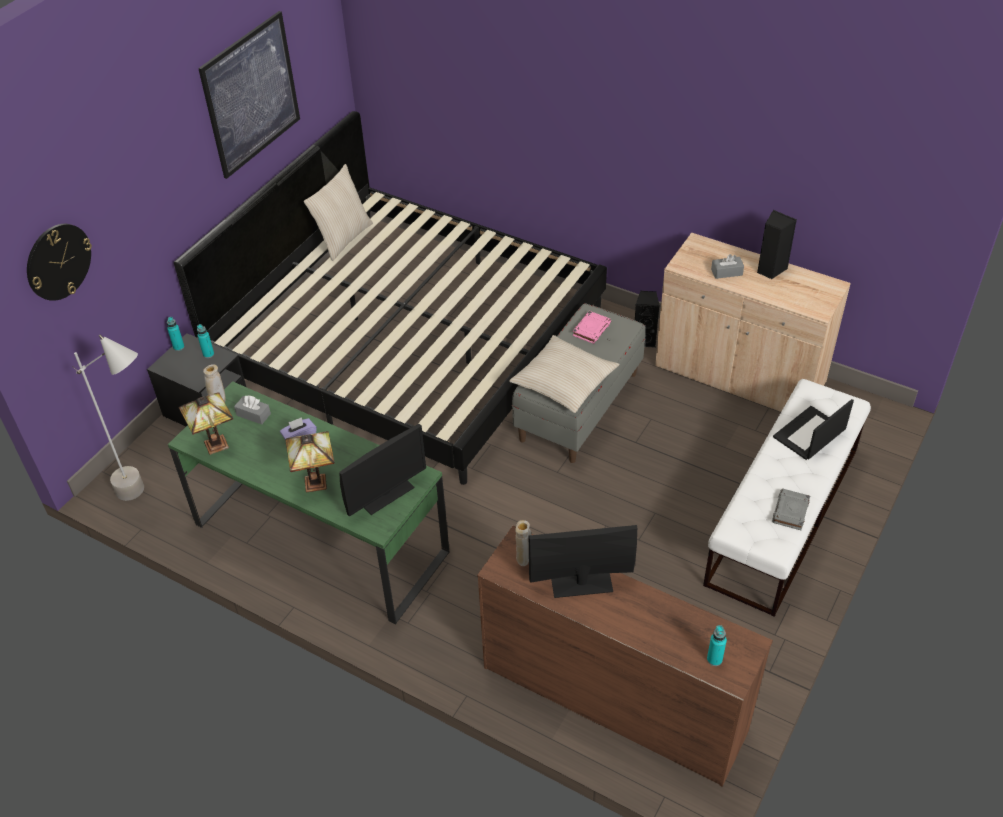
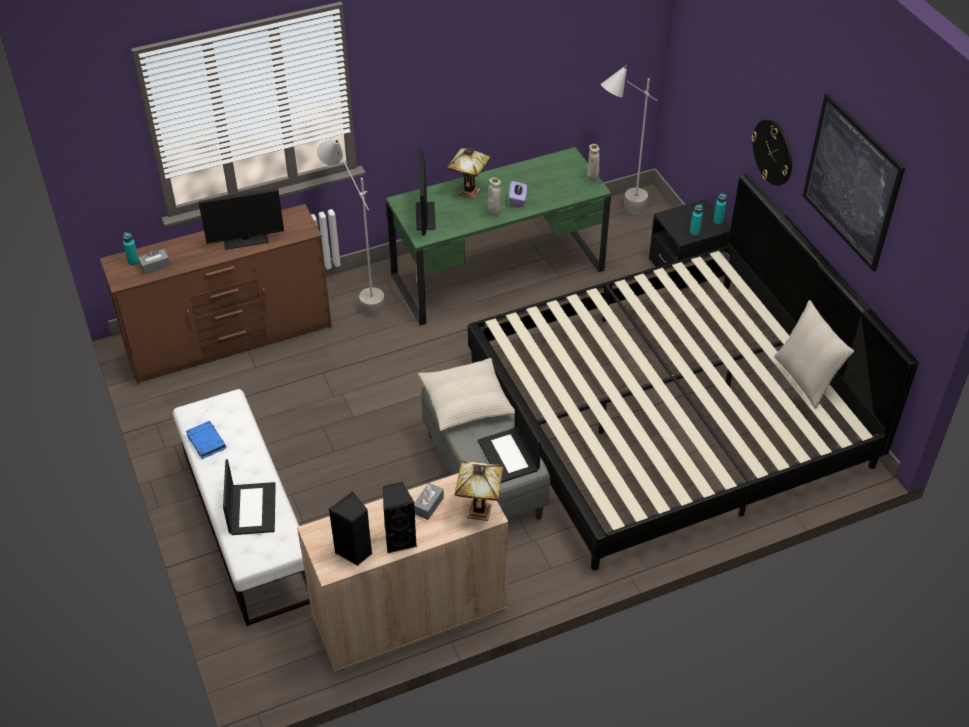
camera: 125 degrees right, 0 degrees up
wall clock [27,224,92,301] -> wall clock moved to [751,119,792,186]
table lamp [179,392,233,455] -> table lamp moved to [455,461,504,521]
grey tissue box [234,395,271,424] -> grey tissue box moved to [138,249,171,275]
beige vase [515,520,532,566] -> beige vase moved to [488,178,501,217]
monitor [529,525,637,598] -> monitor turned 45 degrees clockwise [198,189,284,250]
pink book [572,311,611,344] -> laptop [478,402,541,483]
black speaker [635,291,660,348] -> black speaker moved to [329,491,372,566]
grey book [772,489,810,530] -> blue book [186,421,226,459]
none -> grey floor lamp [317,139,385,317]

